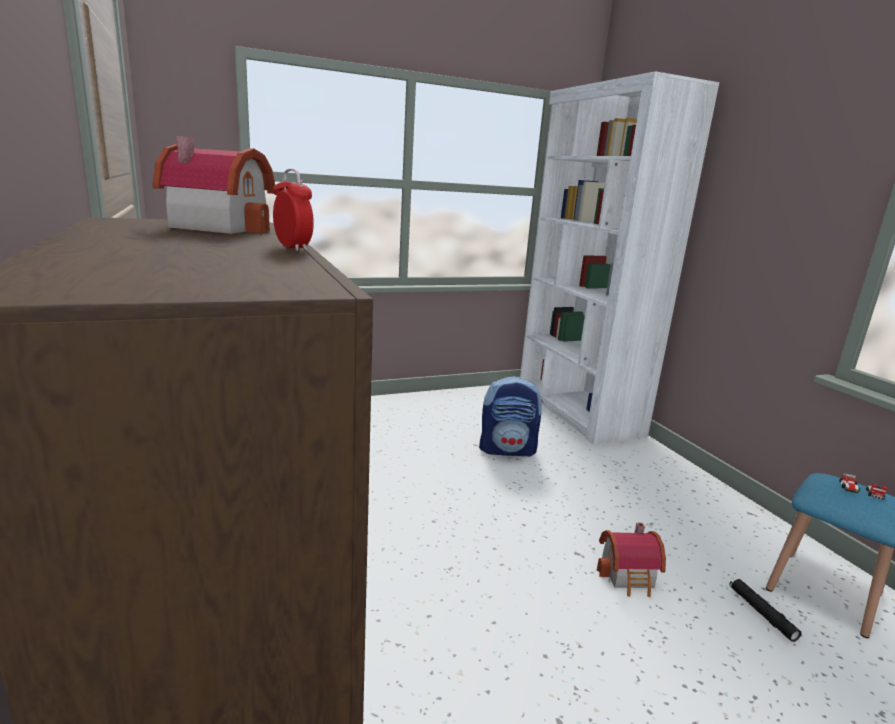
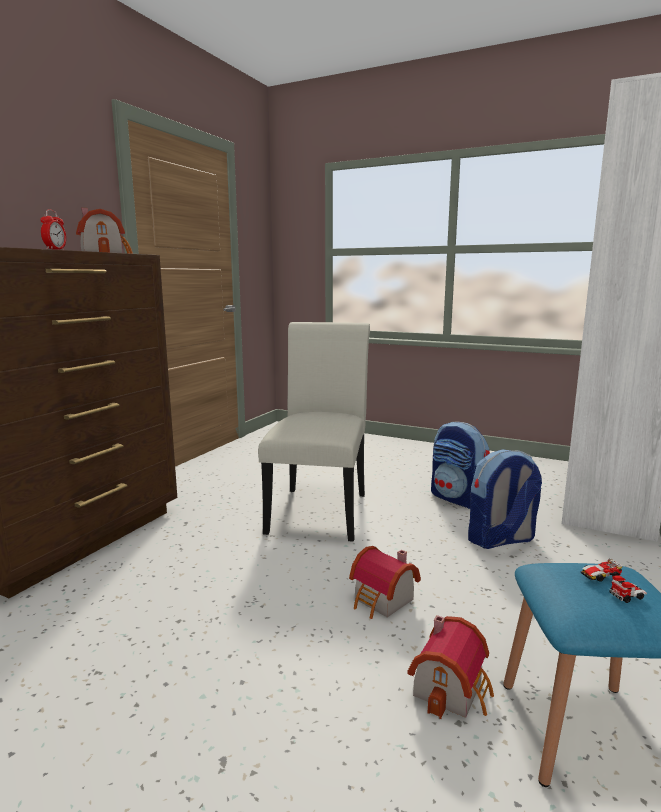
camera: 50 degrees right, 5 degrees down
black flashlight [729,579,801,642] -> toy house [407,615,494,719]
none -> white chair [258,322,370,542]
none -> backpack [468,449,542,549]

